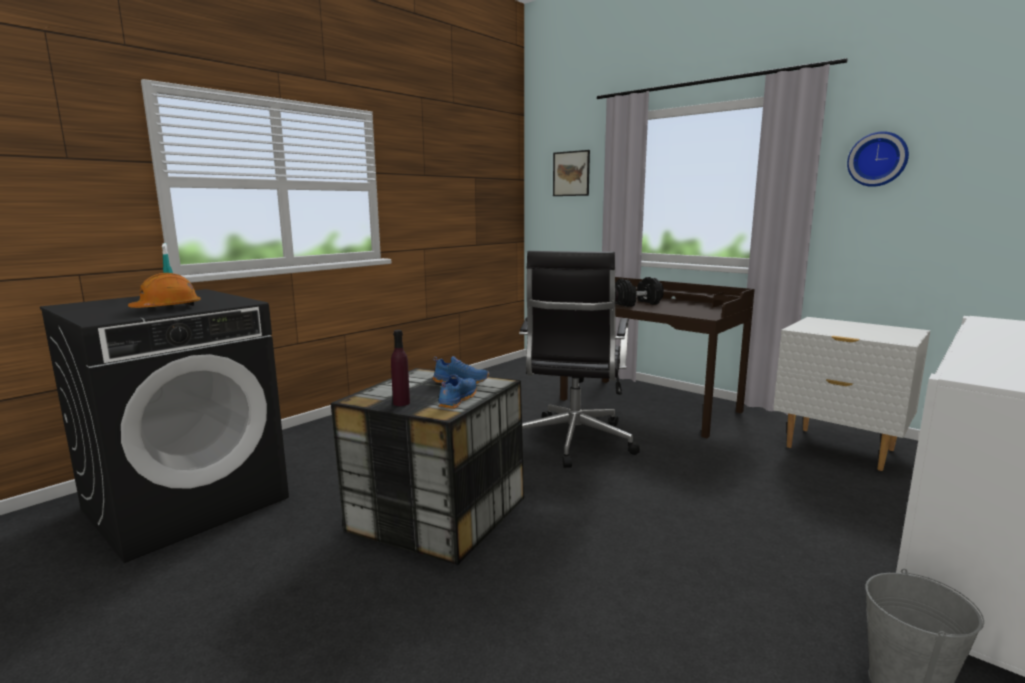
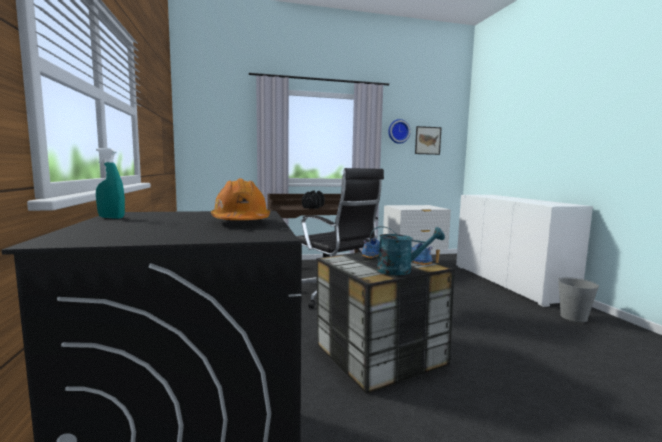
camera: 55 degrees left, 5 degrees down
purple bottle [391,330,410,406] -> turquoise watering can [370,226,445,275]
picture [553,150,590,196] -> picture moved to [415,126,442,155]

